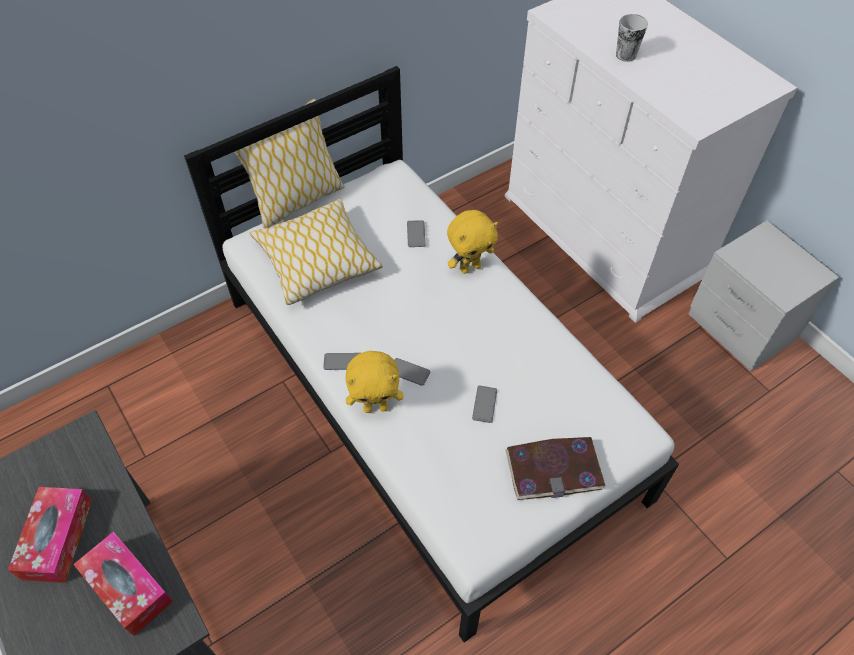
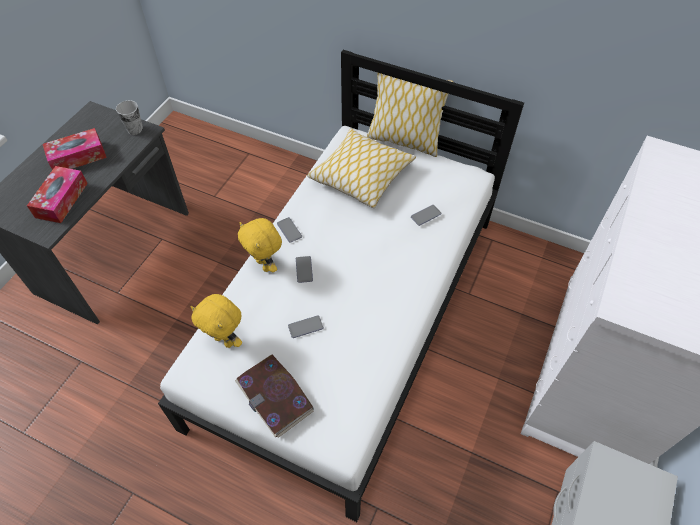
camera: 60 degrees right, 0 degrees up
yellow plush toy [447,210,498,274] -> yellow plush toy moved to [190,294,242,348]
cup [616,14,648,62] -> cup moved to [116,100,143,135]

